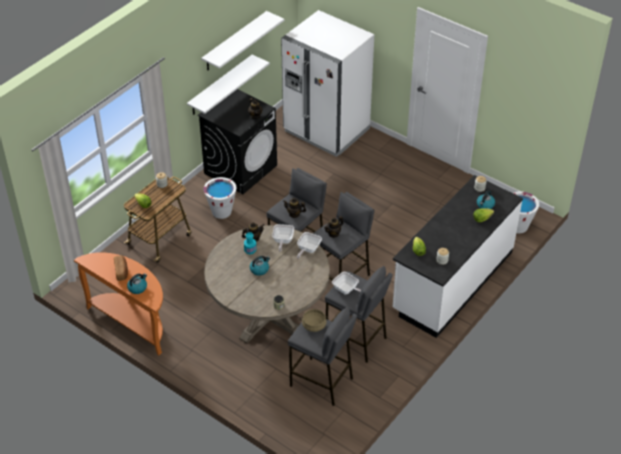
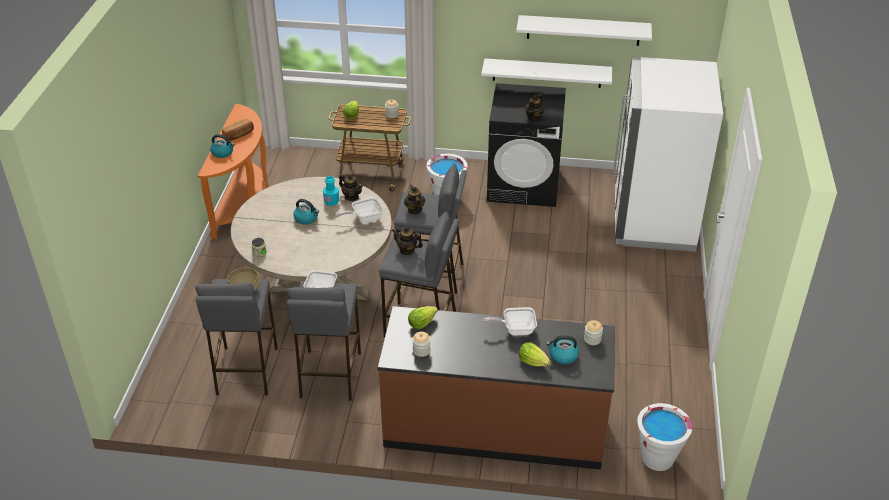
camera: 60 degrees right, 5 degrees down
frying pan [297,232,322,259] -> frying pan moved to [482,307,537,336]
white counter [393,175,523,338] -> brown counter [377,306,615,470]

